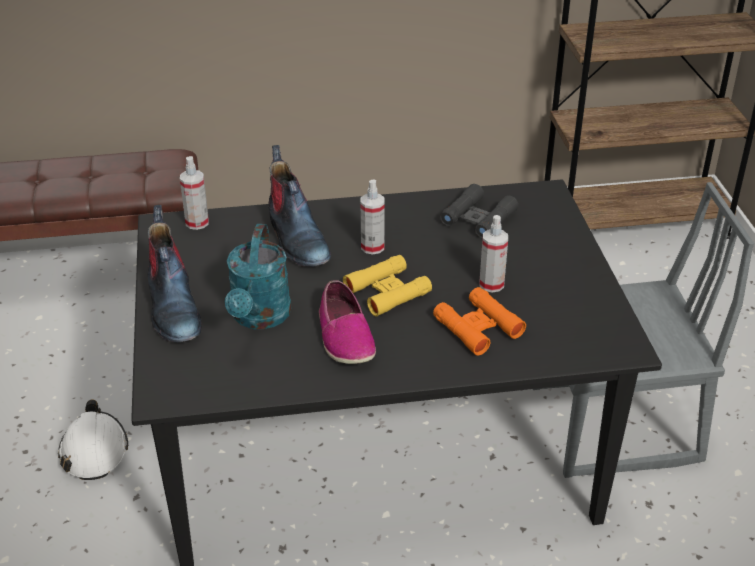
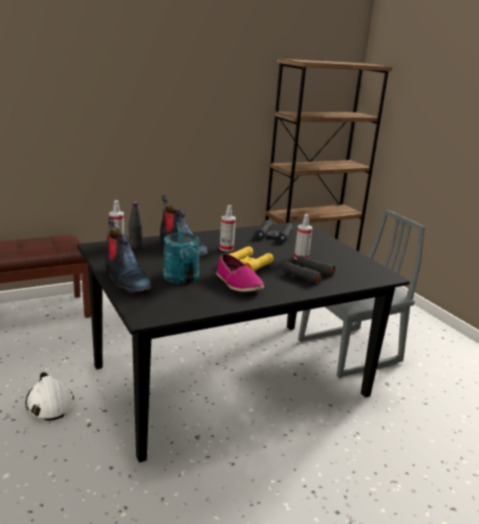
camera: 20 degrees left, 15 degrees down
orange binoculars [433,287,526,356] -> black binoculars [282,255,335,284]
none -> black bottle [129,202,142,249]

